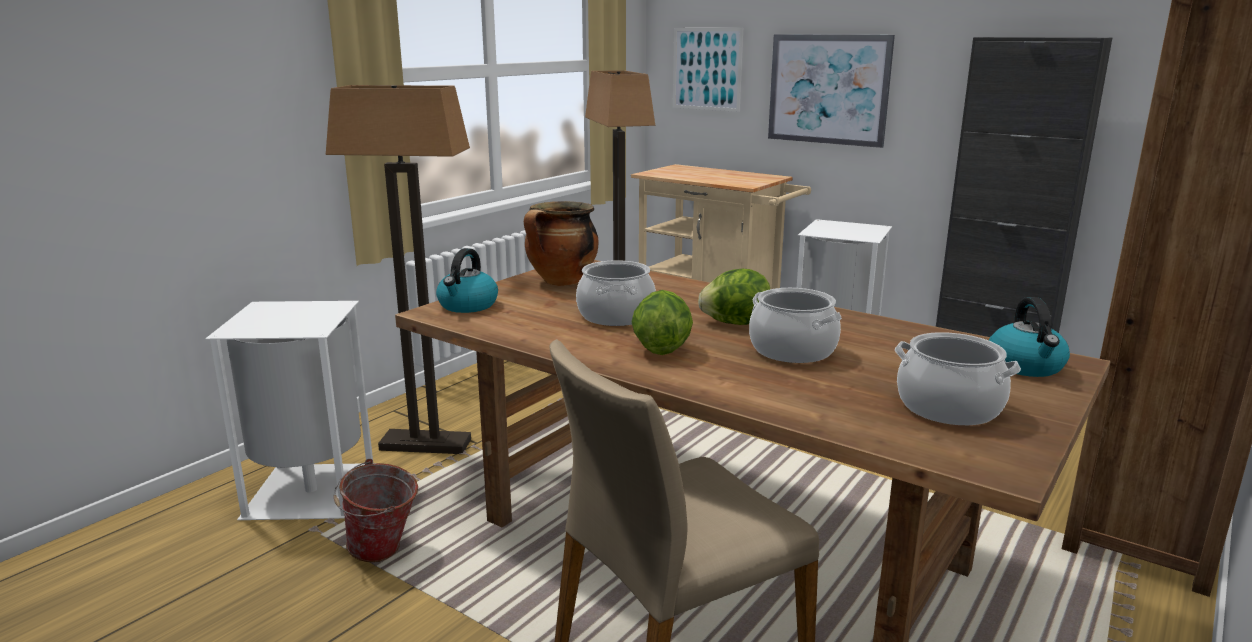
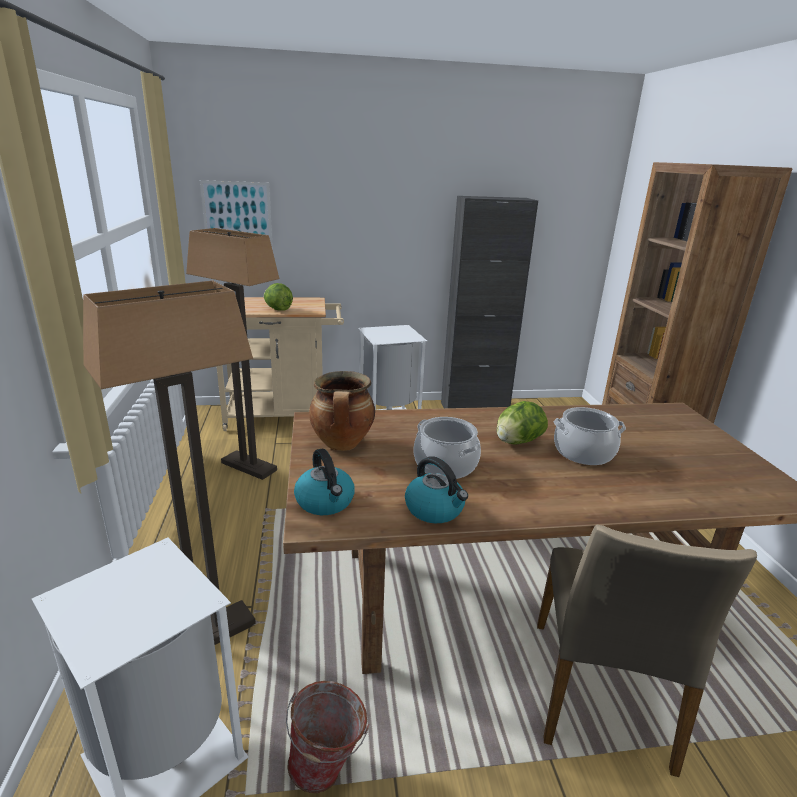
camera: 45 degrees left, 5 degrees up
lettuce [632,290,693,355] -> lettuce moved to [264,283,293,311]
picture [768,34,895,148] -> none
cooking pot [895,332,1021,425] -> none
kettle [989,297,1070,377] -> kettle moved to [405,456,468,523]

